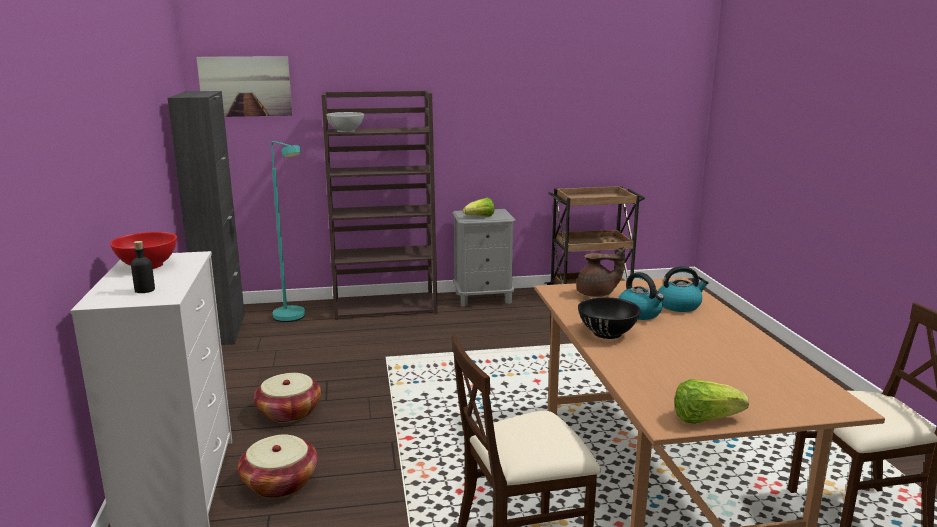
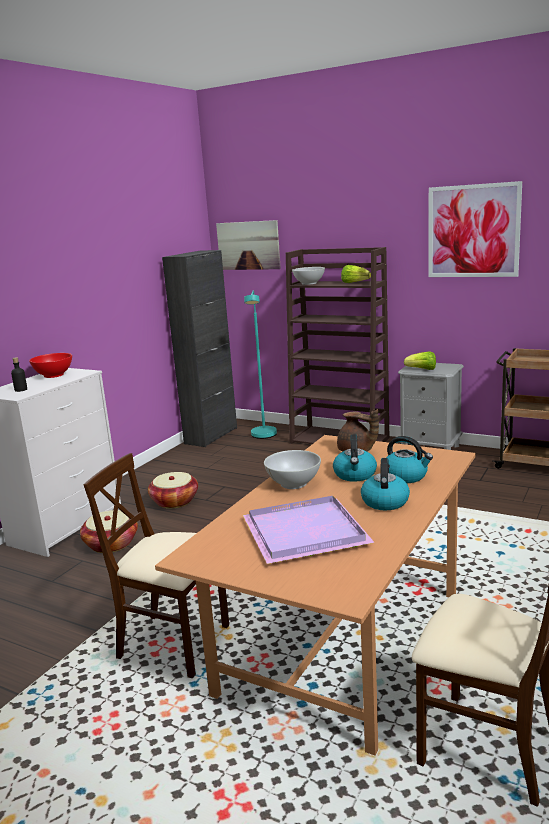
camera: 40 degrees right, 0 degrees up
black bowl [578,297,641,339] -> white bowl [264,450,321,489]
lettuce [675,379,749,424] -> lettuce moved to [341,265,371,283]
none -> purple tray [243,496,375,564]
none -> kettle [361,458,410,510]
none -> picture [428,181,522,277]

